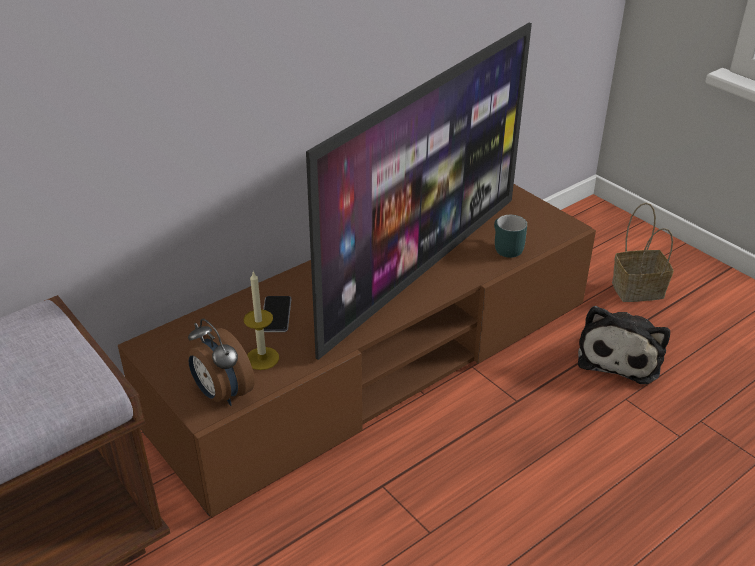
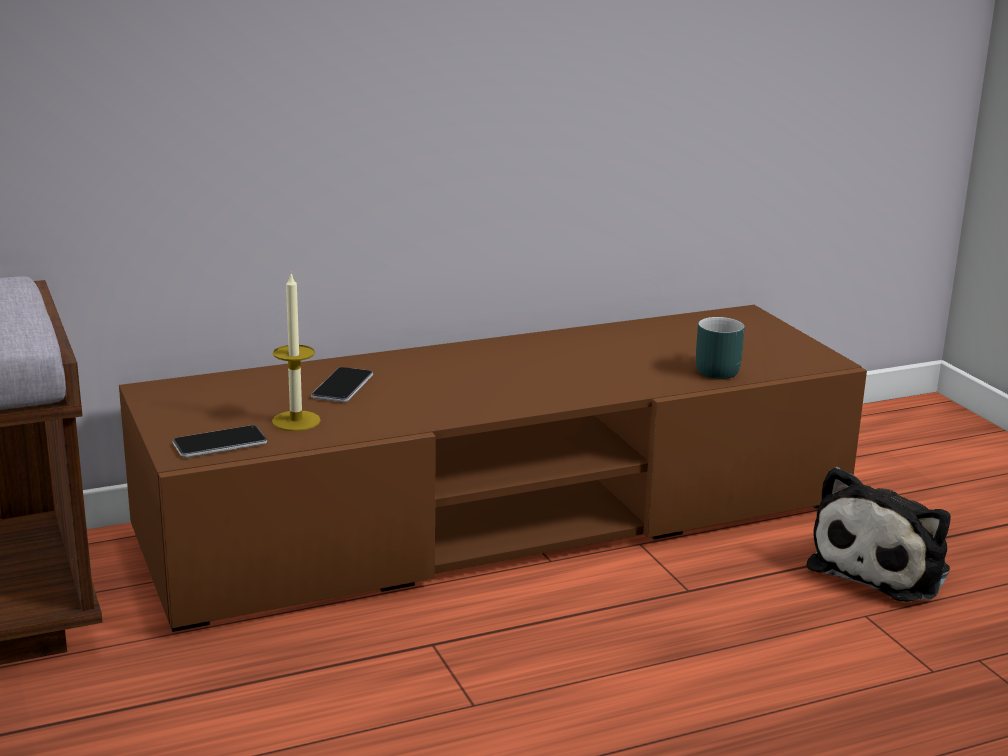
camera: 15 degrees right, 15 degrees down
alarm clock [188,319,255,406] -> phone [173,425,267,458]
television [306,23,532,360] -> none
basket [612,203,674,302] -> none

